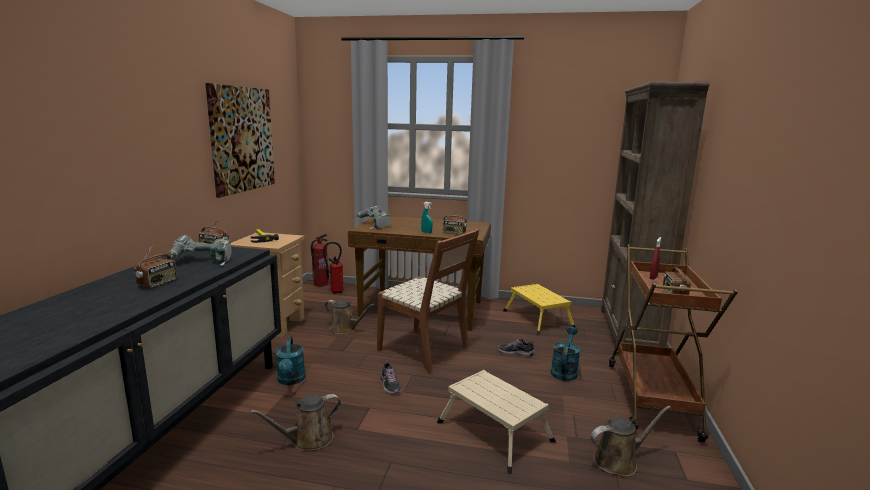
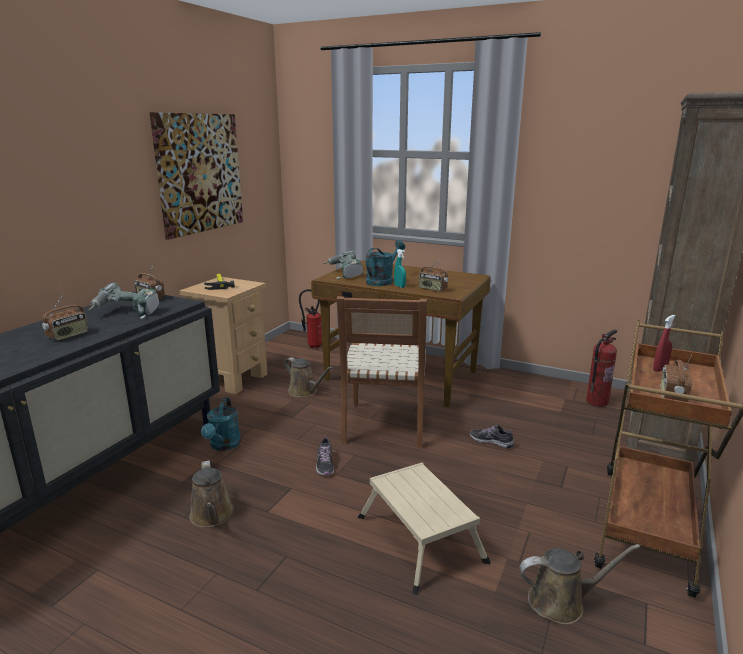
camera: 15 degrees right, 5 degrees up
brown watering can [250,394,341,450] -> brown watering can turned 90 degrees counterclockwise [189,460,234,528]
fire extinguisher [311,234,328,287] -> fire extinguisher moved to [586,329,617,407]
chair [377,229,479,373] -> chair turned 45 degrees clockwise [337,296,427,448]
yellow step ladder [503,284,576,335] -> none
turquoise watering can [551,326,581,381] -> turquoise watering can moved to [366,240,405,286]

